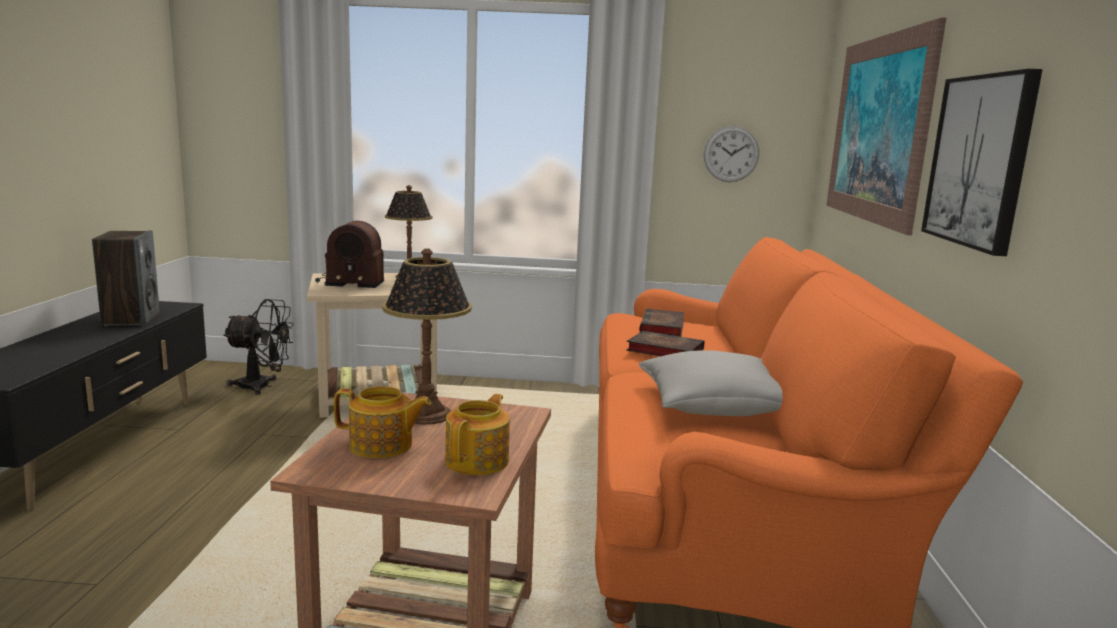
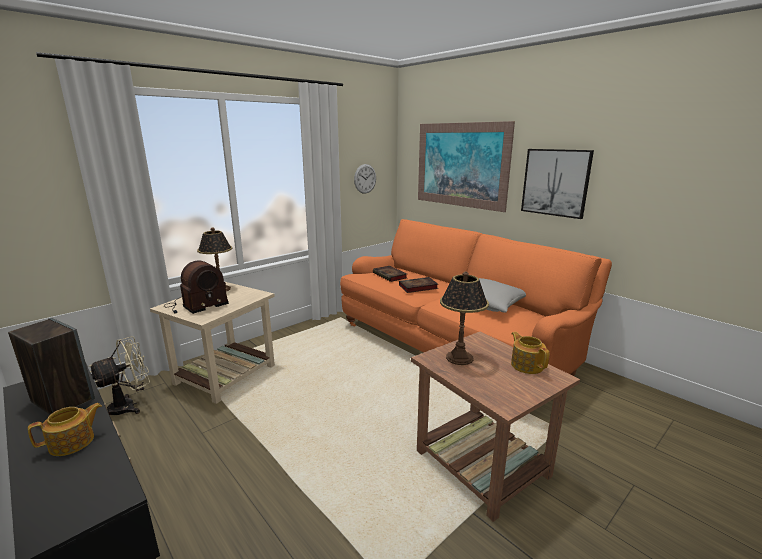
camera: 45 degrees left, 5 degrees up
black fan [223,299,294,395] -> beige fan [89,336,150,415]
teapot [334,386,431,458] -> teapot moved to [28,403,102,456]

